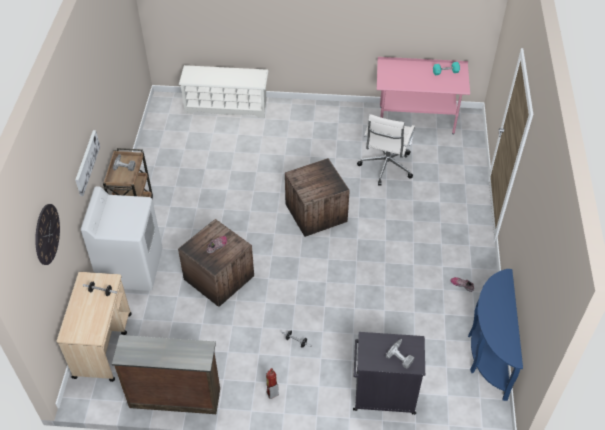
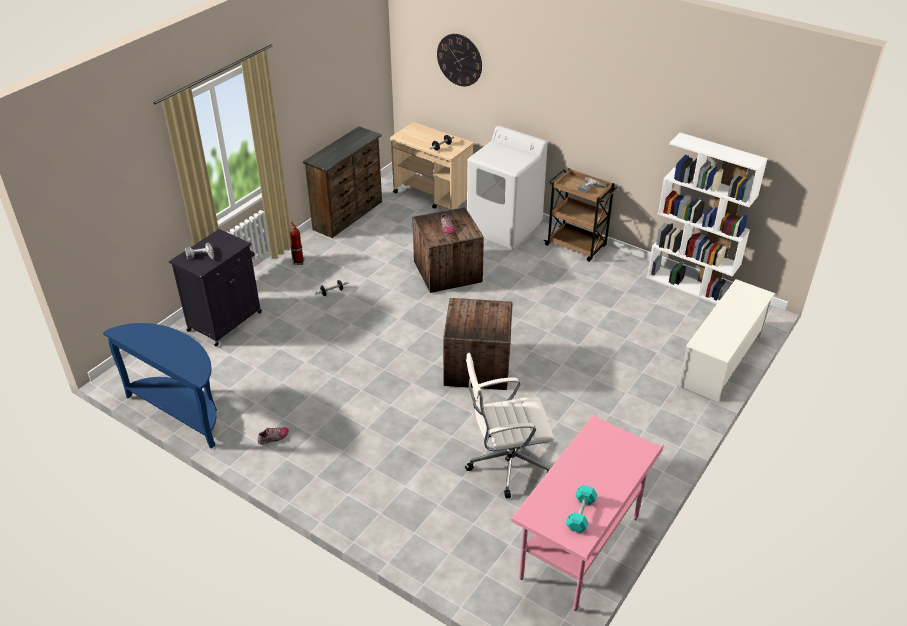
camera: 120 degrees right, 10 degrees down
picture [75,130,100,196] -> none
white office chair [357,114,415,186] -> white office chair turned 60 degrees counterclockwise [465,353,554,498]
none -> white bookcase [647,133,768,304]

